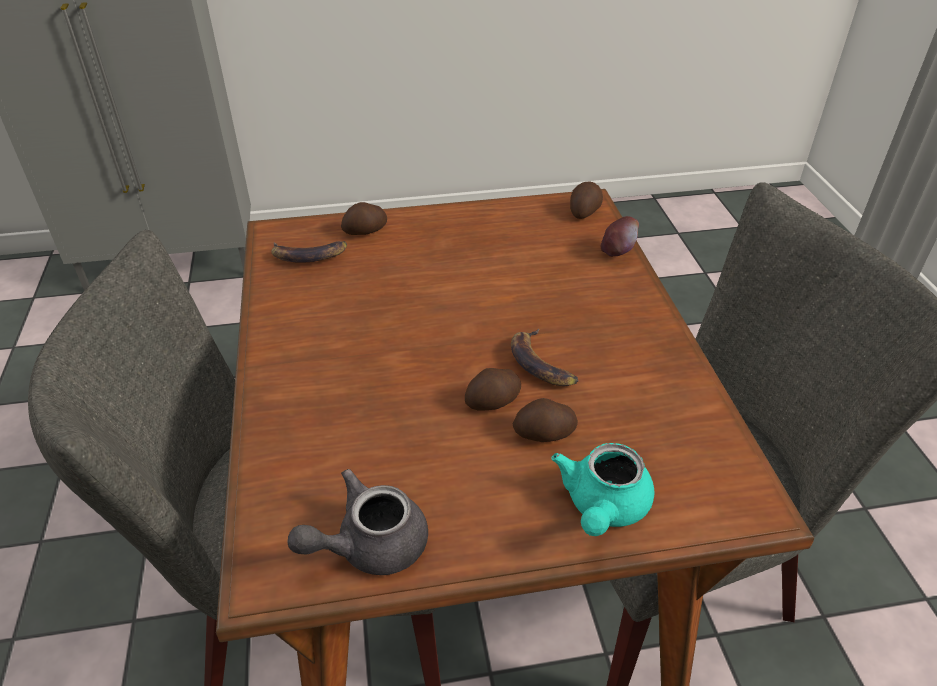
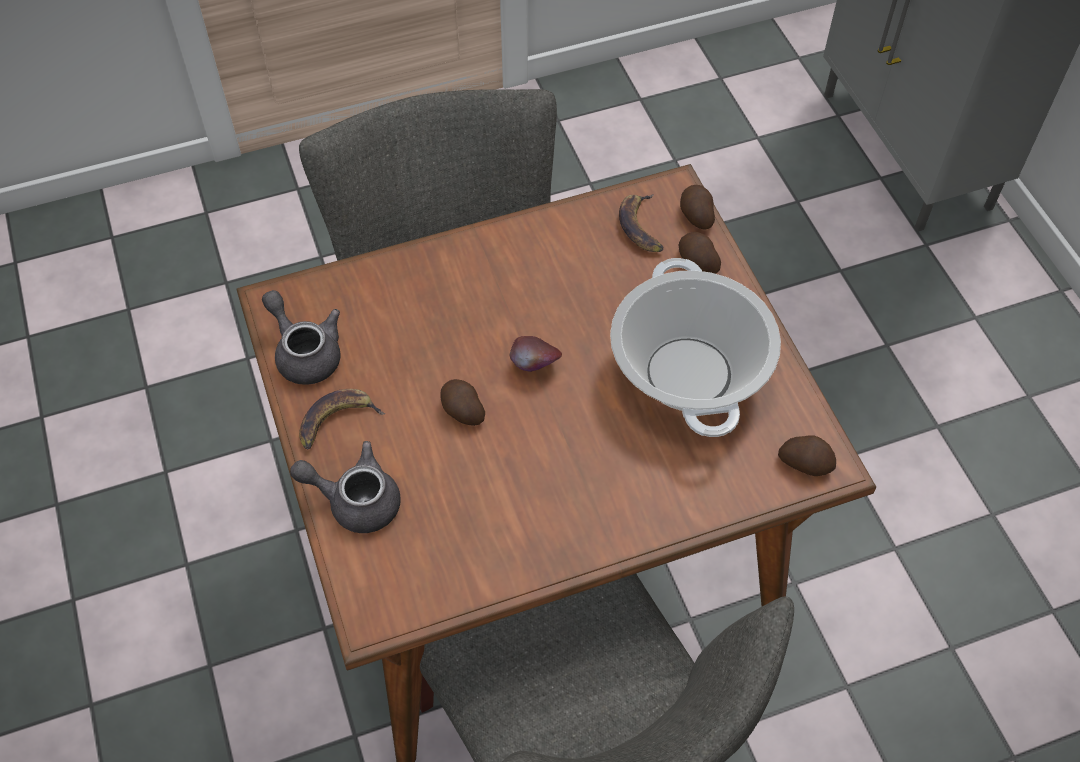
camera: 80 degrees right, 15 degrees up
banana [511,328,579,386] -> banana moved to [299,389,386,449]
potato [513,398,578,442] -> potato moved to [680,185,715,230]
turquoise teapot [552,443,654,536] -> grey teapot [290,441,401,533]
apple [600,216,639,257] -> apple moved to [509,336,562,372]
none -> cooking pot [610,258,781,437]

